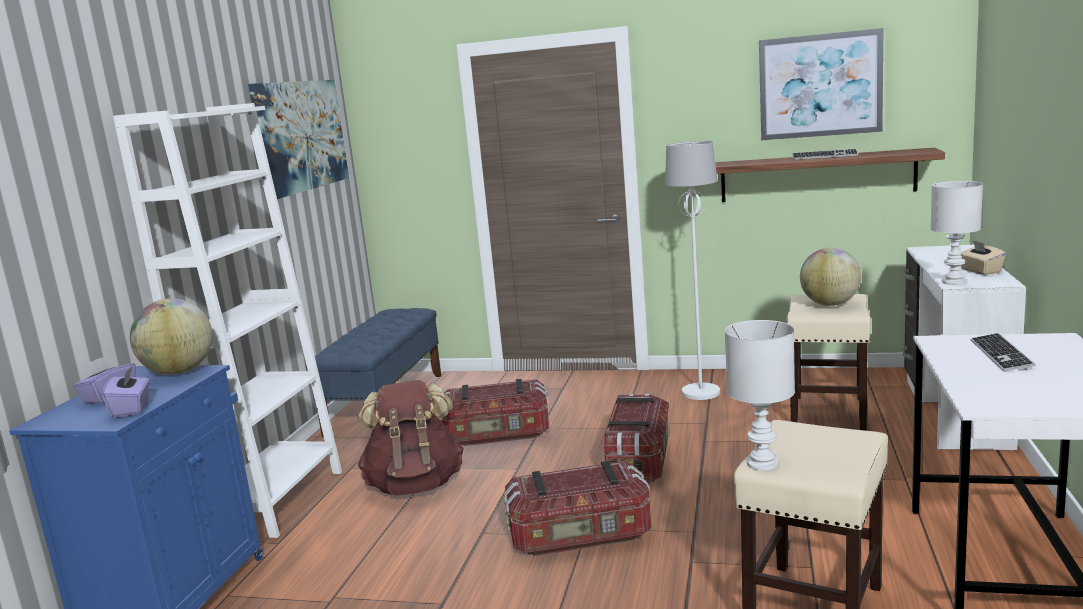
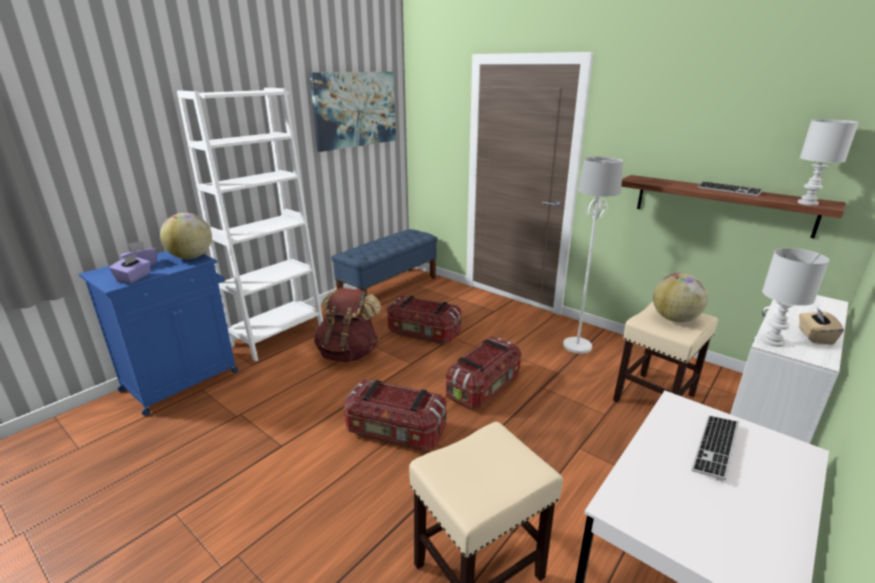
camera: 25 degrees right, 10 degrees up
white table lamp [725,320,795,471] -> white table lamp moved to [798,119,859,206]
picture [759,28,883,140] -> none

